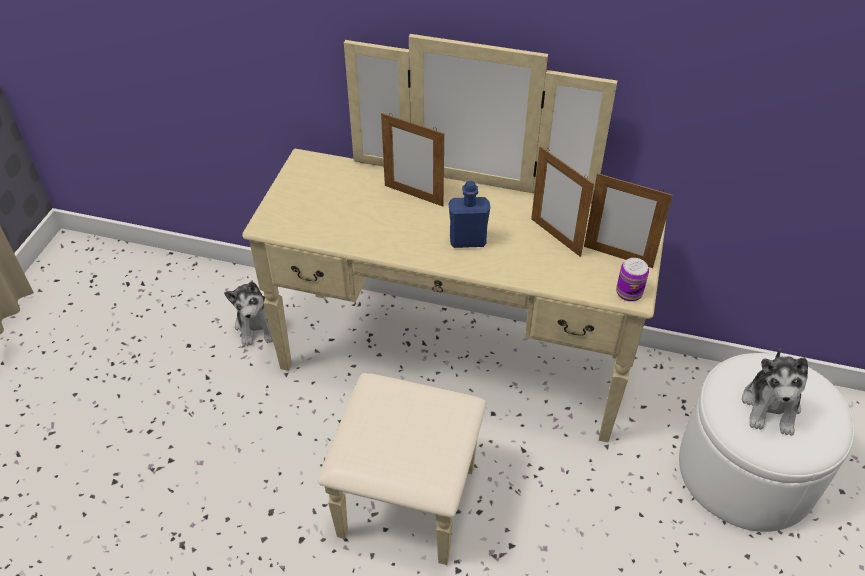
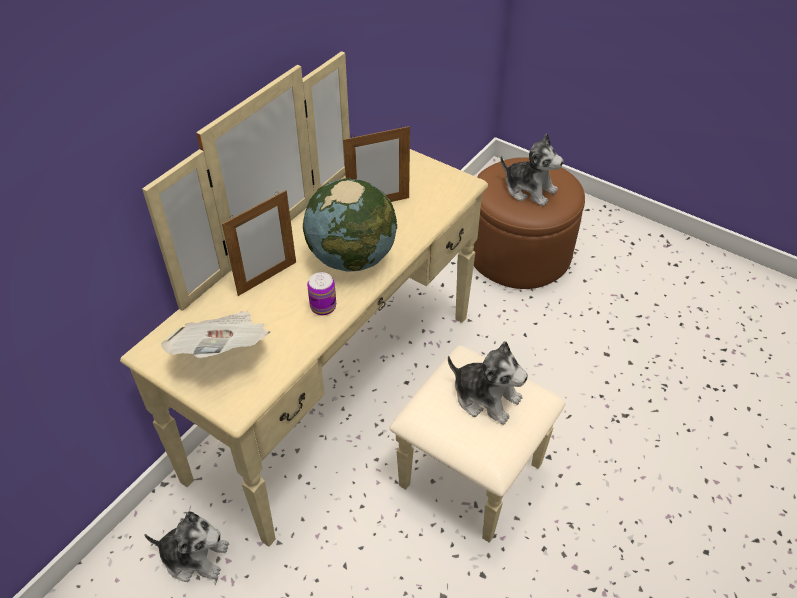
camera: 70 degrees left, 0 degrees up
blue bottle [449,181,490,248] -> globe [303,178,397,272]
picture frame [584,173,672,268] -> none
can [616,258,649,302] -> can moved to [307,272,336,316]
white ottoman [679,353,854,532] -> brown ottoman [473,157,585,289]
none -> newspaper [161,311,270,358]
none -> plush toy [448,341,528,425]

